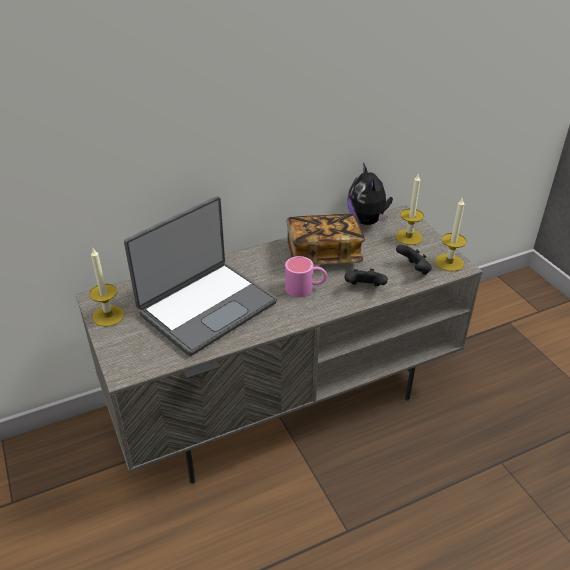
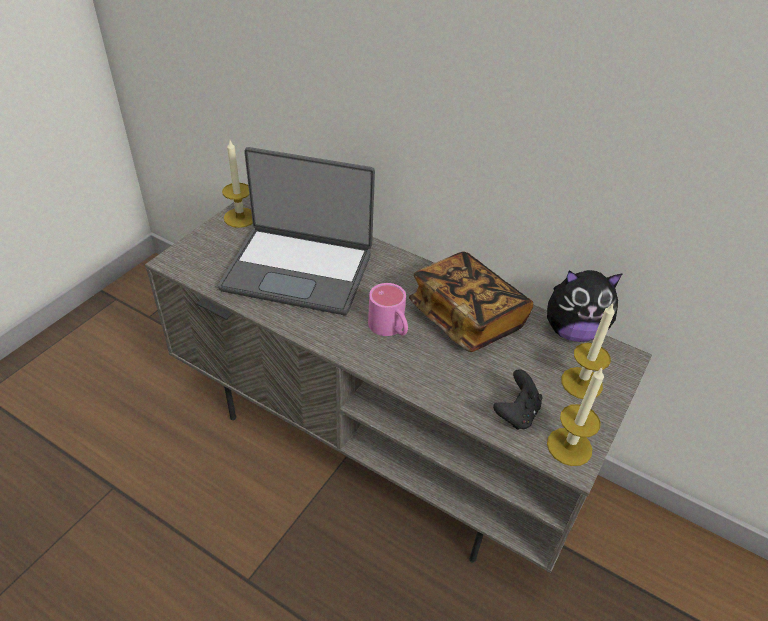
camera: 55 degrees right, 5 degrees up
black game controller [344,269,388,287] -> none
plush toy [347,163,393,225] -> plush toy turned 135 degrees counterclockwise [547,270,623,342]

